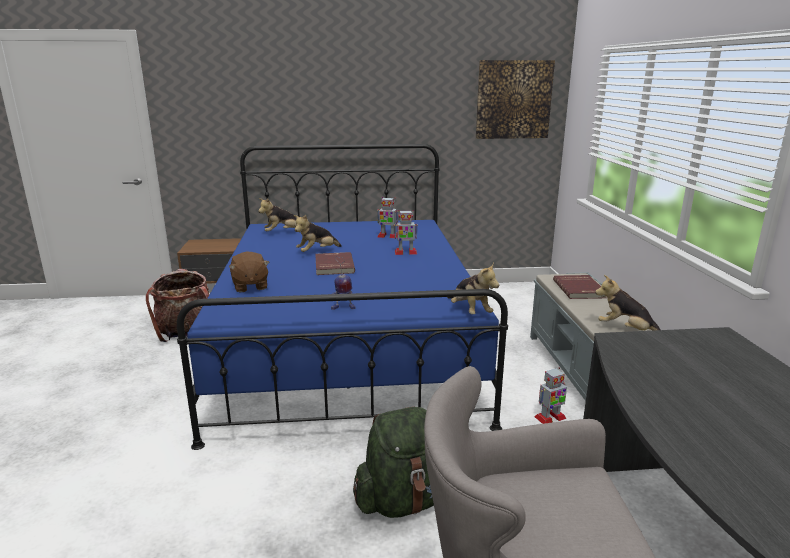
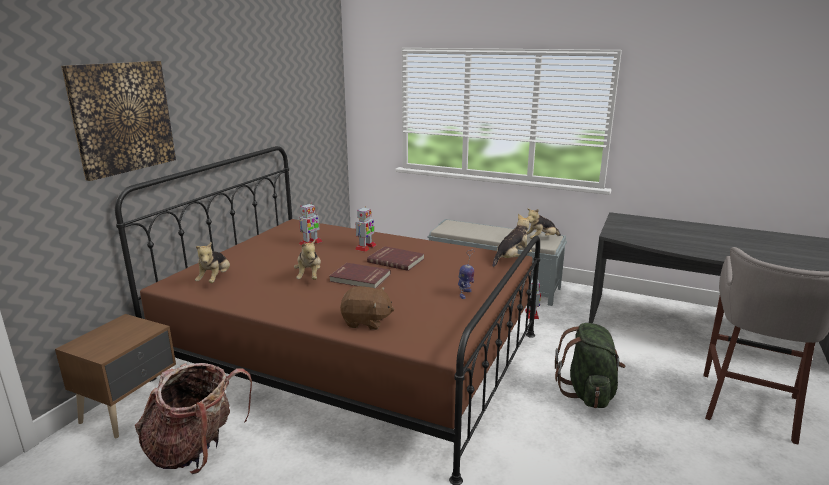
camera: 60 degrees left, 0 degrees up
blue bed [177,144,508,450] -> brown bed [115,146,540,485]
plush toy [447,263,499,314] -> plush toy turned 45 degrees counterclockwise [492,214,532,267]
picture [476,60,555,139] -> picture moved to [61,61,176,181]
red book [553,275,607,299] -> red book moved to [367,246,424,271]

